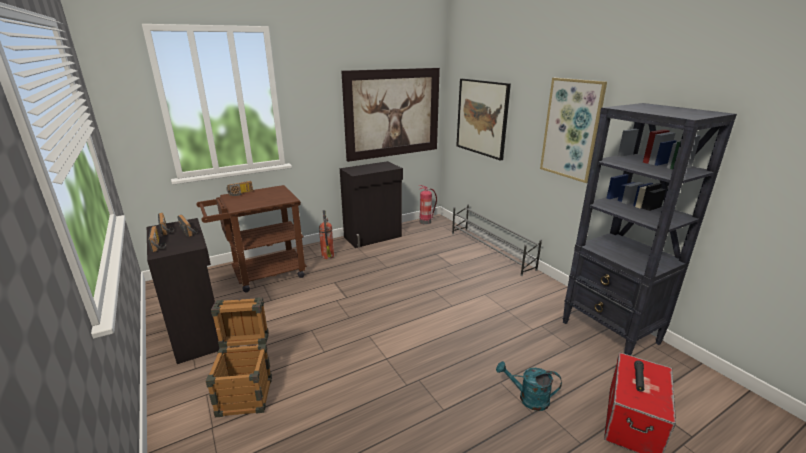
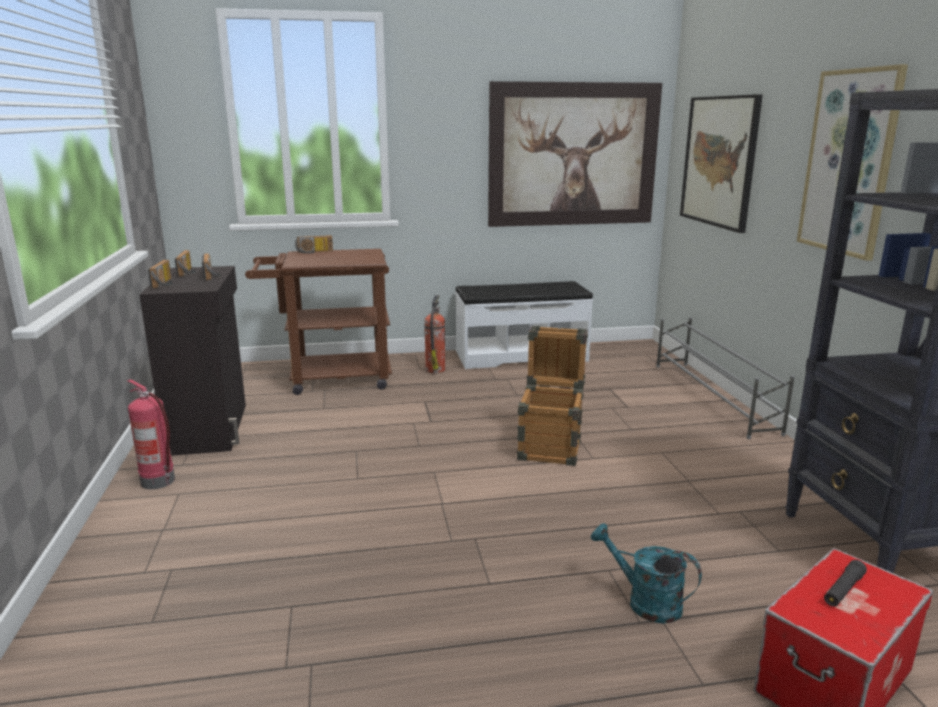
camera: 20 degrees right, 5 degrees down
crate [206,297,272,417] -> crate moved to [517,326,588,466]
black cabinet [340,161,403,248] -> white bench [455,281,593,369]
fire extinguisher [418,185,437,224] -> fire extinguisher moved to [127,380,175,489]

